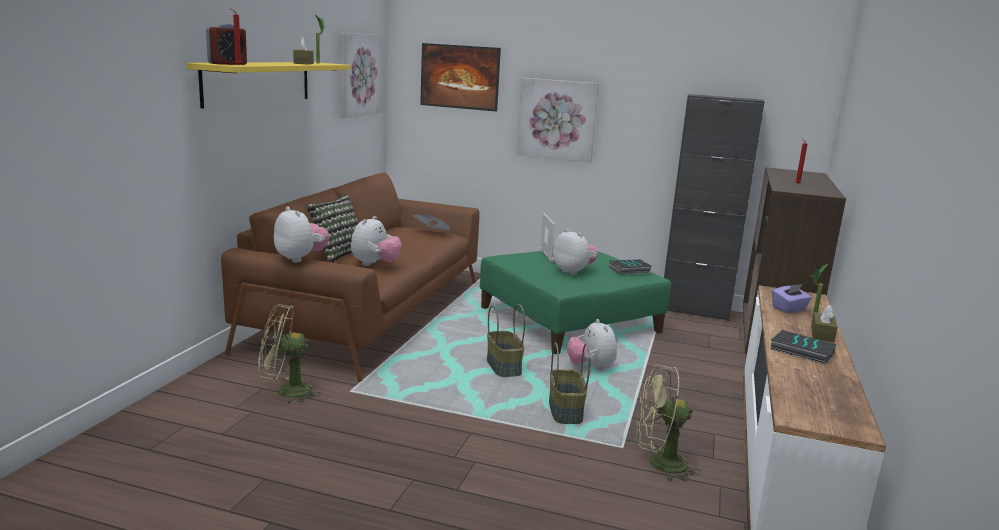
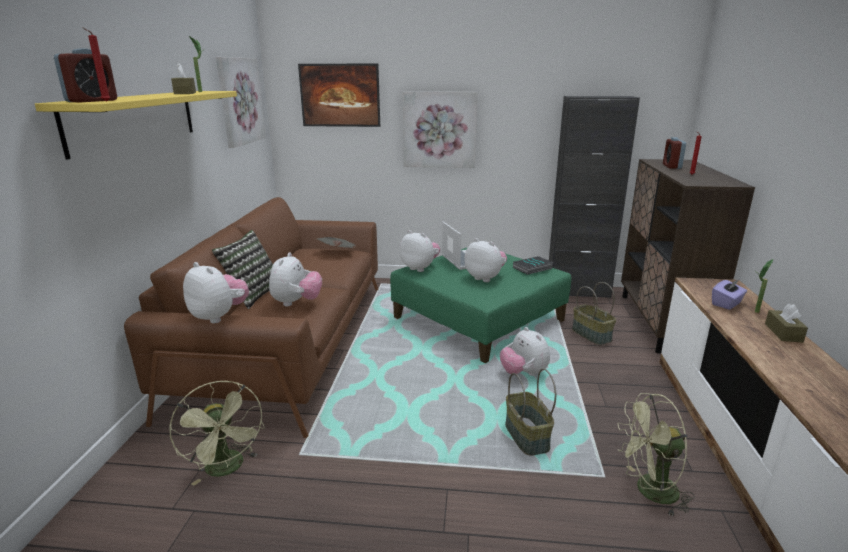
camera: 10 degrees left, 5 degrees up
green fan [259,304,321,404] -> green fan turned 105 degrees counterclockwise [169,381,265,486]
basket [487,304,525,377] -> basket moved to [572,282,616,345]
book [770,330,836,365] -> none
none -> plush toy [399,230,440,272]
none -> alarm clock [663,137,686,169]

